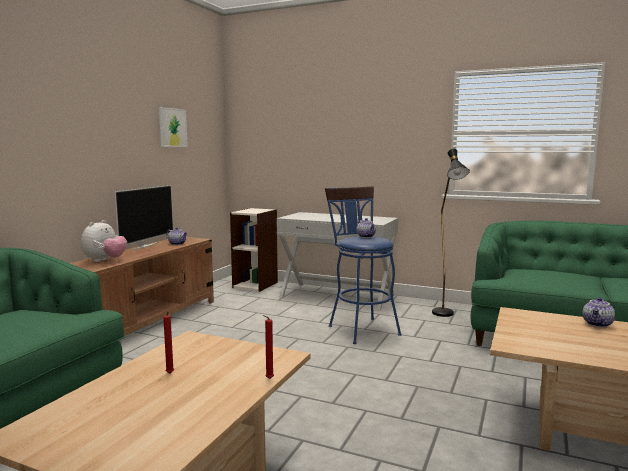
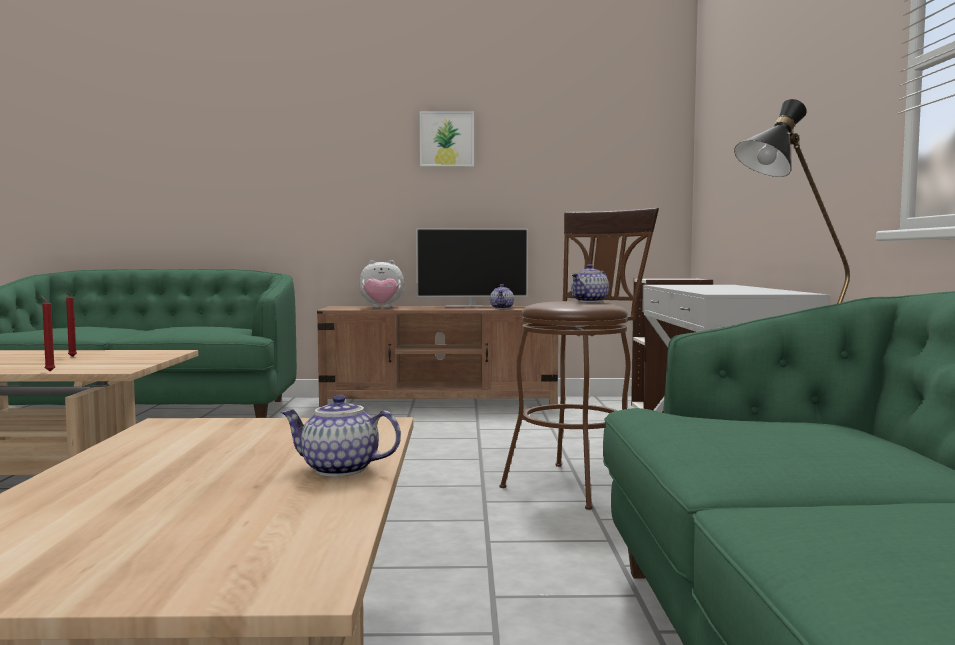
camera: 65 degrees right, 5 degrees down
picture [159,107,188,147] -> picture moved to [420,111,474,167]
blue stool [325,186,402,344] -> brown stool [500,208,659,510]

